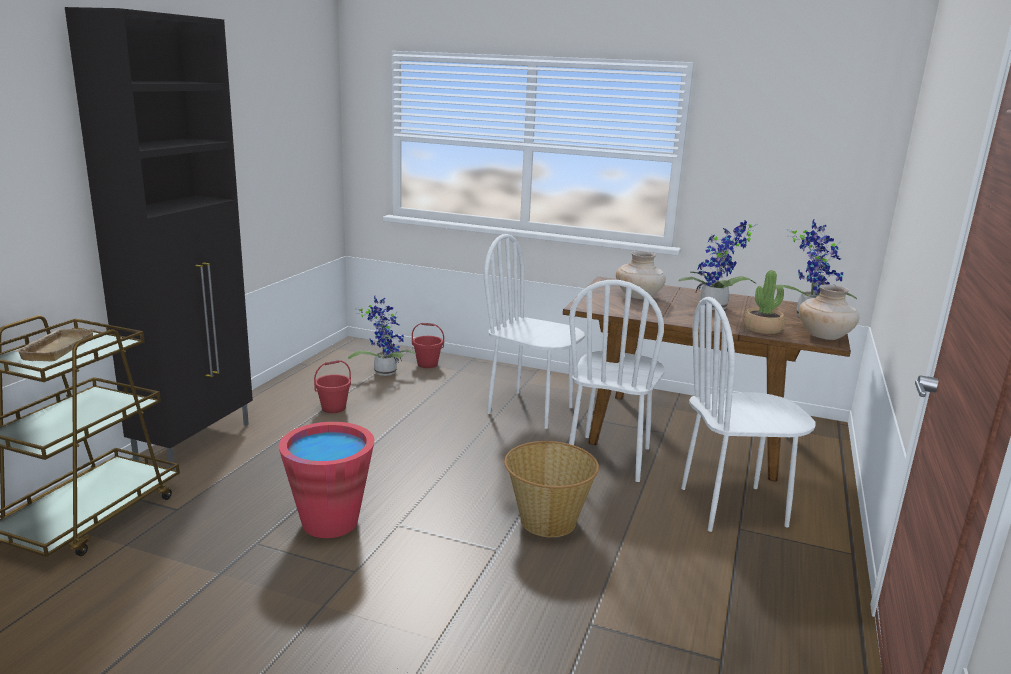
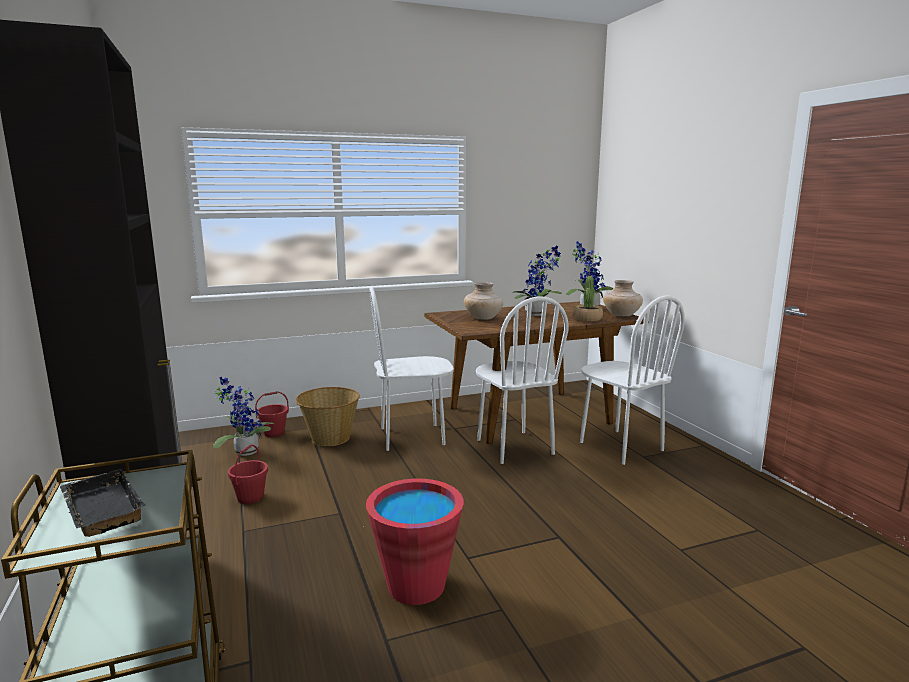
camera: 40 degrees left, 5 degrees down
beige tray [14,329,95,361] -> black tray [60,469,146,537]
basket [504,441,599,537] -> basket moved to [295,387,360,446]
white chair [681,297,816,532] -> white chair turned 75 degrees counterclockwise [580,296,685,465]

